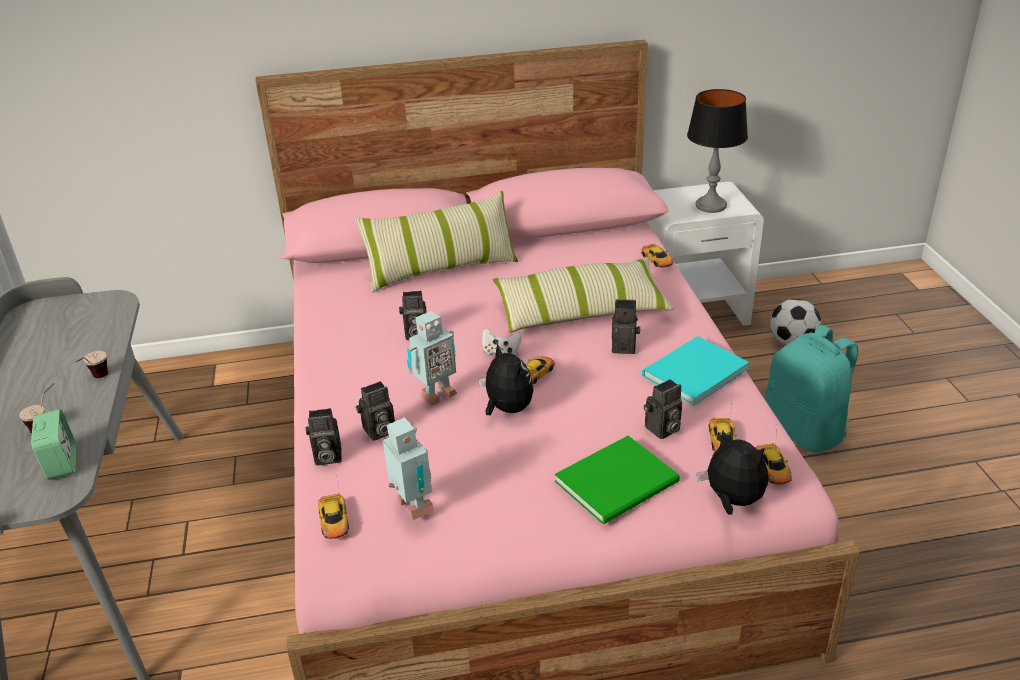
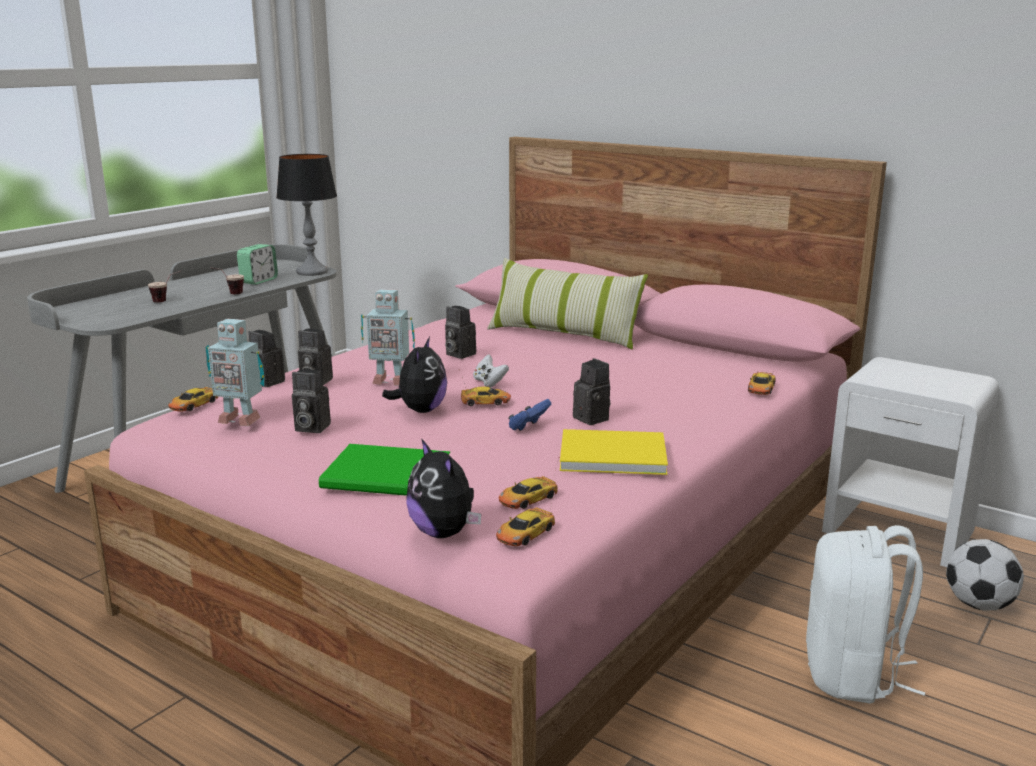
camera: 45 degrees right, 15 degrees down
alarm clock [31,409,76,480] -> alarm clock moved to [237,244,278,285]
toy robot [383,417,434,520] -> toy robot turned 90 degrees clockwise [205,319,264,426]
pillow [493,257,673,333] -> none
turquoise book [642,336,749,406] -> yellow book [560,429,668,475]
camera [644,379,682,439] -> camera moved to [292,369,331,433]
table lamp [687,89,748,213] -> table lamp moved to [276,154,337,276]
plush toy [697,430,768,515] -> plush toy turned 150 degrees clockwise [406,440,481,538]
turquoise backpack [765,325,858,452] -> white backpack [806,525,925,704]
none -> blue game controller [508,399,551,431]

